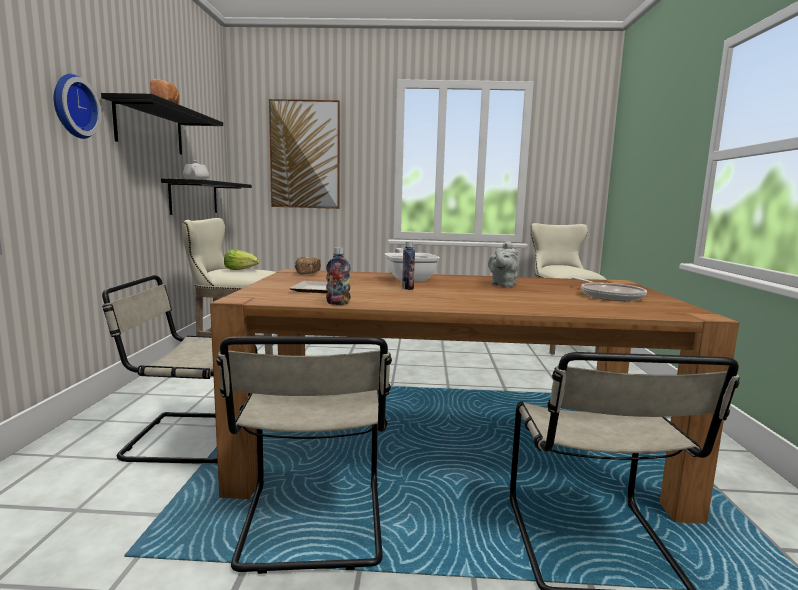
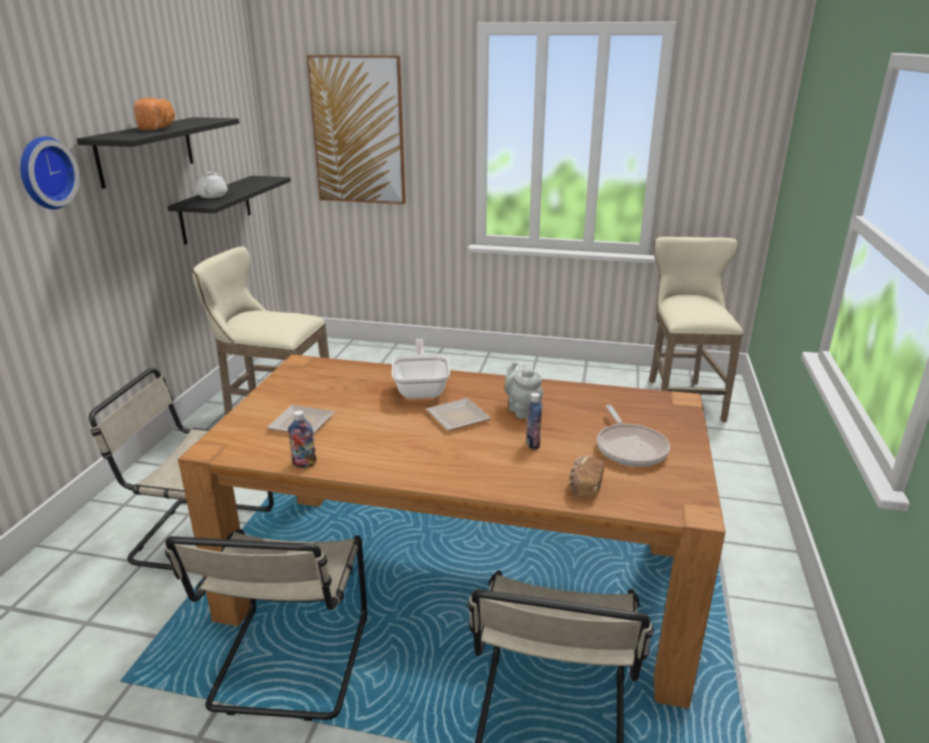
camera: 10 degrees right, 15 degrees up
lettuce [224,249,260,270] -> none
bread [295,257,321,274] -> bread moved to [569,456,604,497]
bottle [402,242,415,290] -> bottle moved to [526,393,542,450]
grey teapot [488,241,519,287] -> grey teapot turned 120 degrees clockwise [505,361,543,419]
none -> plate [426,398,491,431]

